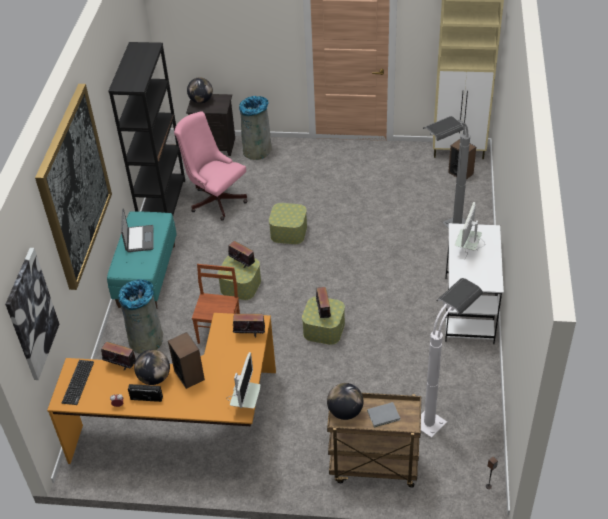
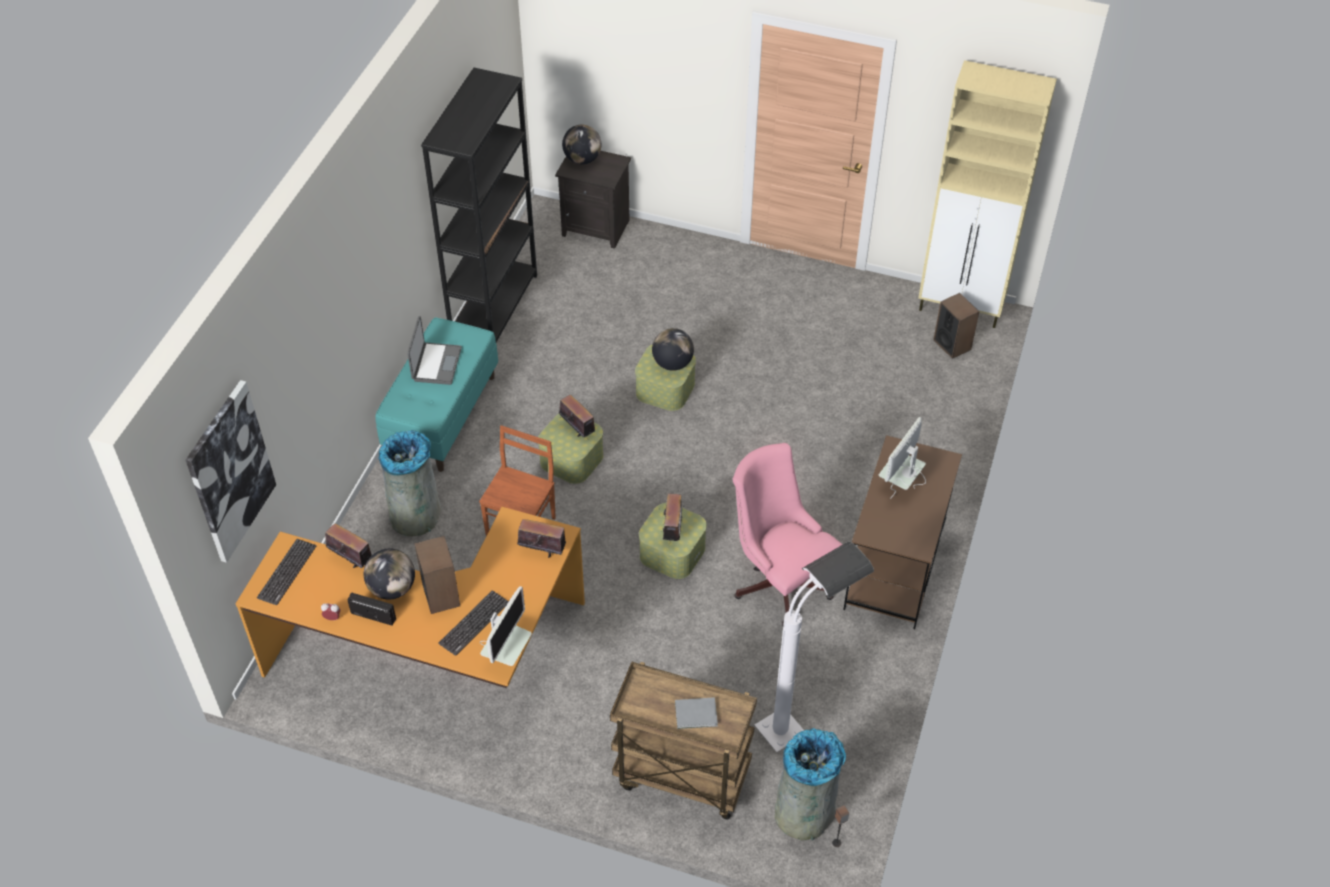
camera: 10 degrees right, 5 degrees up
picture [35,84,112,290] -> none
pink office chair [174,111,248,220] -> pink office chair moved to [733,443,843,626]
grey trash can [239,96,272,160] -> grey trash can moved to [775,728,846,840]
globe [327,383,364,420] -> globe moved to [652,328,694,371]
grey floor lamp [423,116,470,228] -> none
white desk [445,223,504,344] -> brown desk [843,435,962,629]
none -> keyboard [438,591,509,656]

